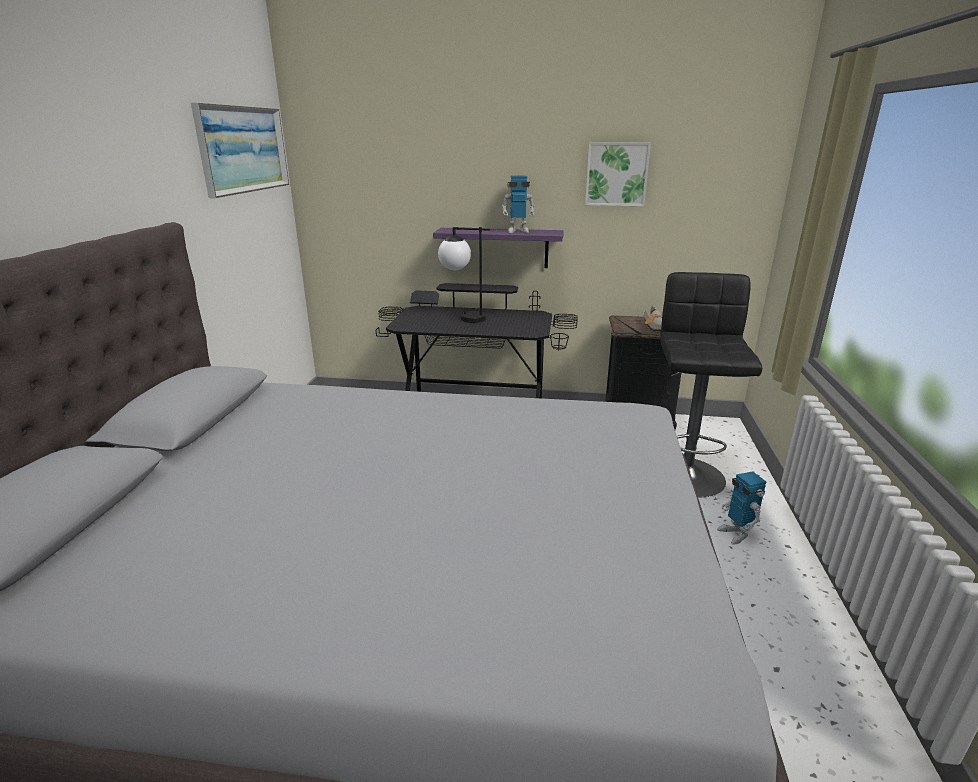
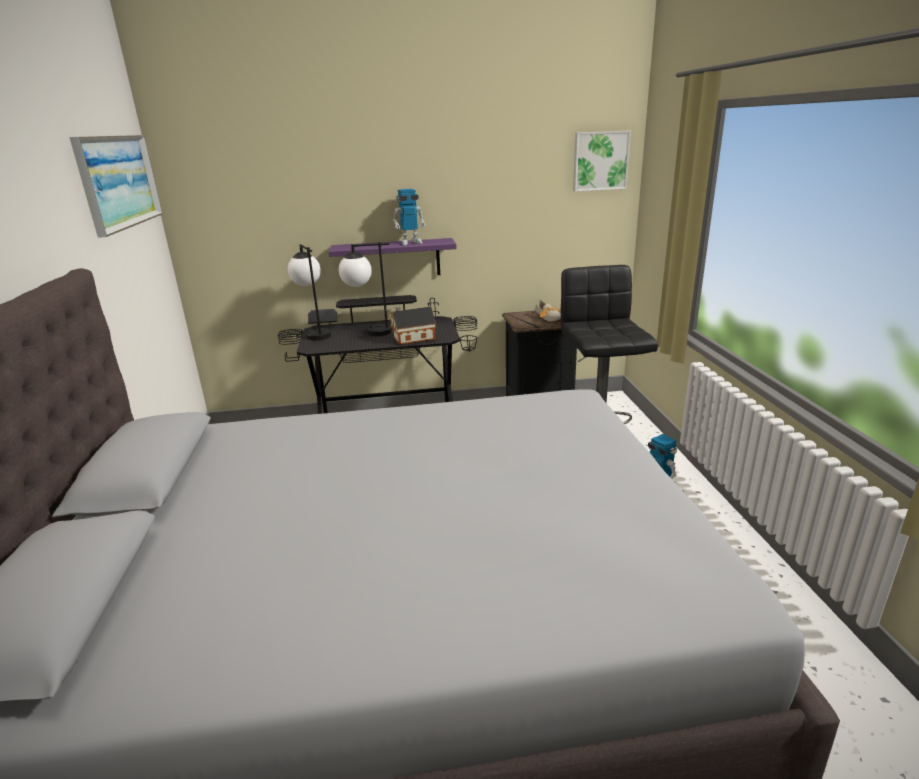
camera: 15 degrees left, 0 degrees up
picture [585,142,651,206] -> picture moved to [573,130,631,192]
none -> table lamp [288,244,331,340]
none -> toy house [390,307,436,345]

